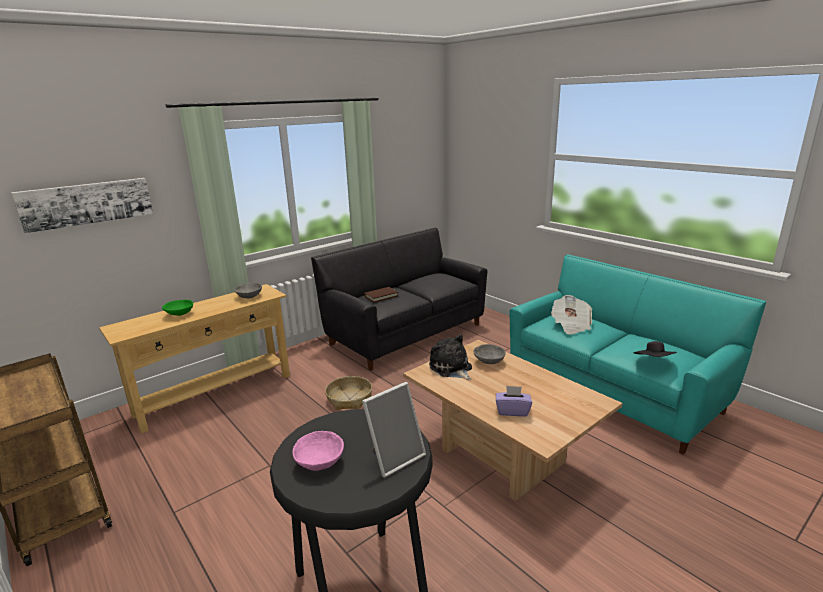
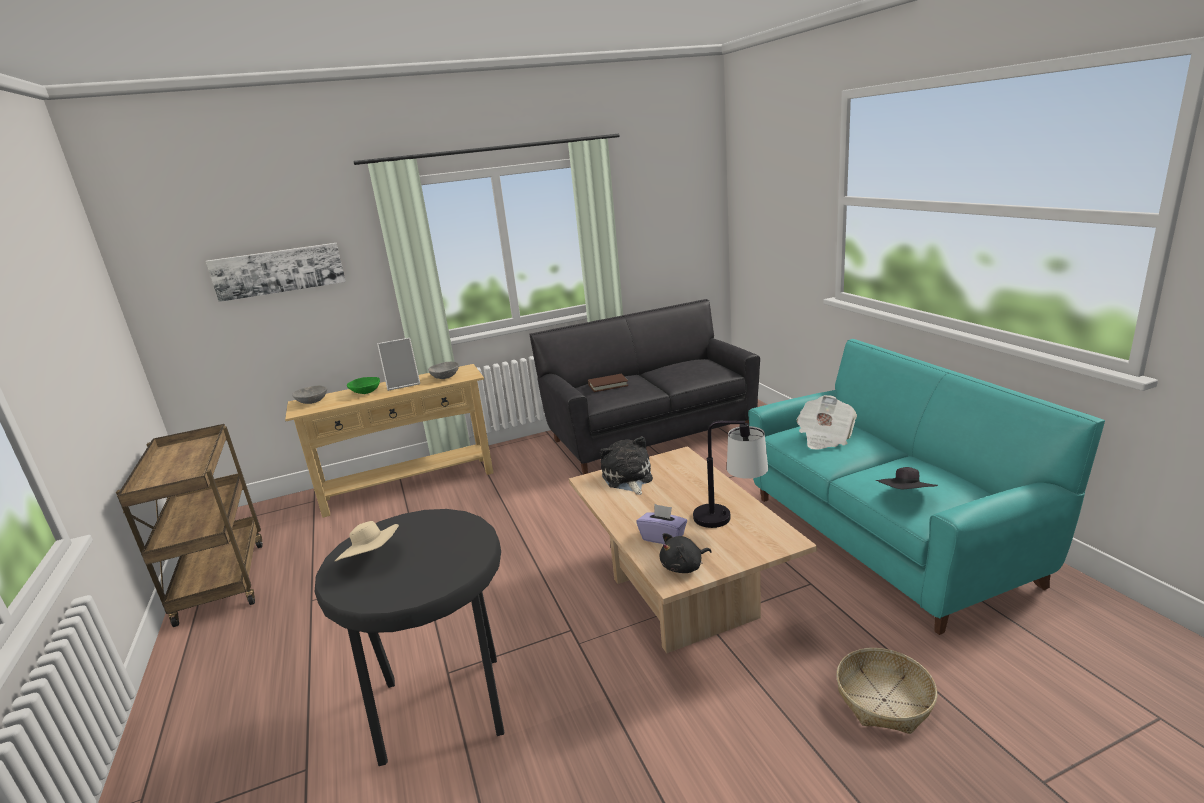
camera: 20 degrees right, 0 degrees up
pink bowl [293,431,344,471] -> beige hat [335,521,399,561]
basket [325,376,372,410] -> basket moved to [836,648,937,734]
picture frame [362,382,426,478] -> picture frame moved to [377,338,420,391]
grey bowl [473,344,506,364] -> grey bowl moved to [292,385,327,404]
none -> black plush toy [660,533,712,573]
none -> table lamp [693,420,768,528]

